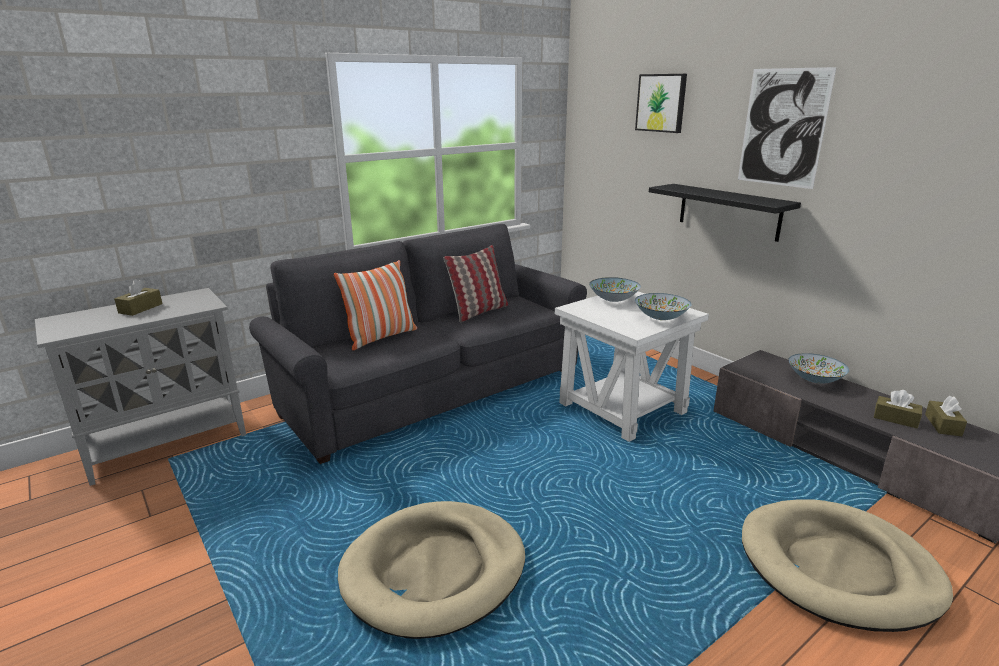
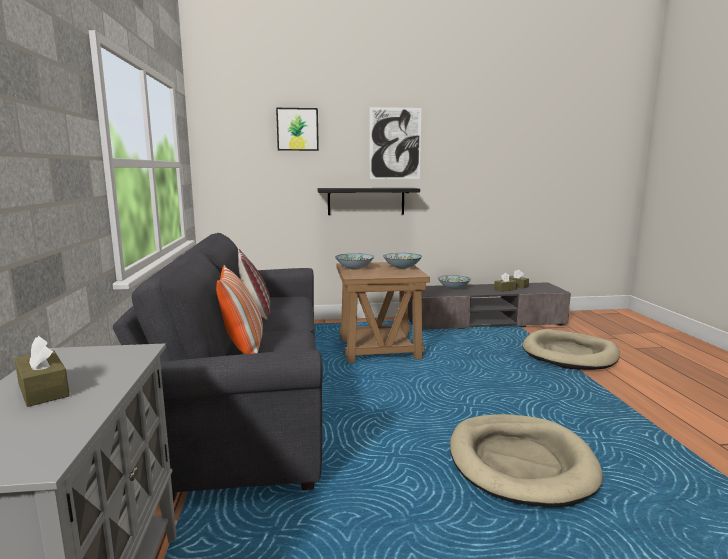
camera: 60 degrees left, 10 degrees down
white side table [555,291,709,442] -> brown side table [337,262,430,363]

